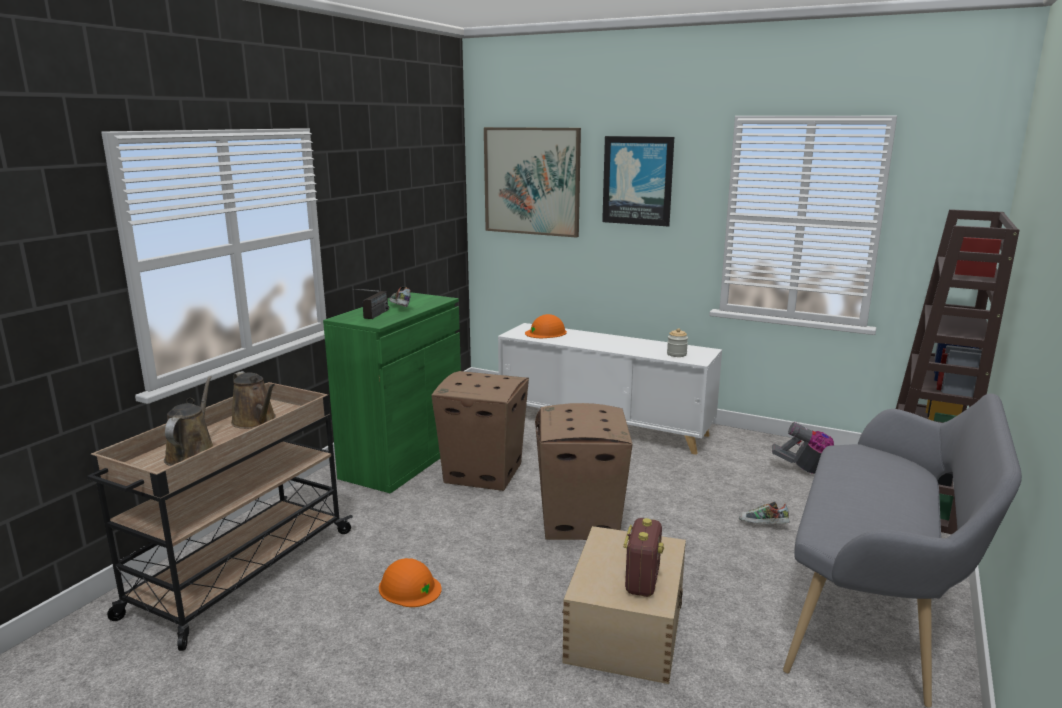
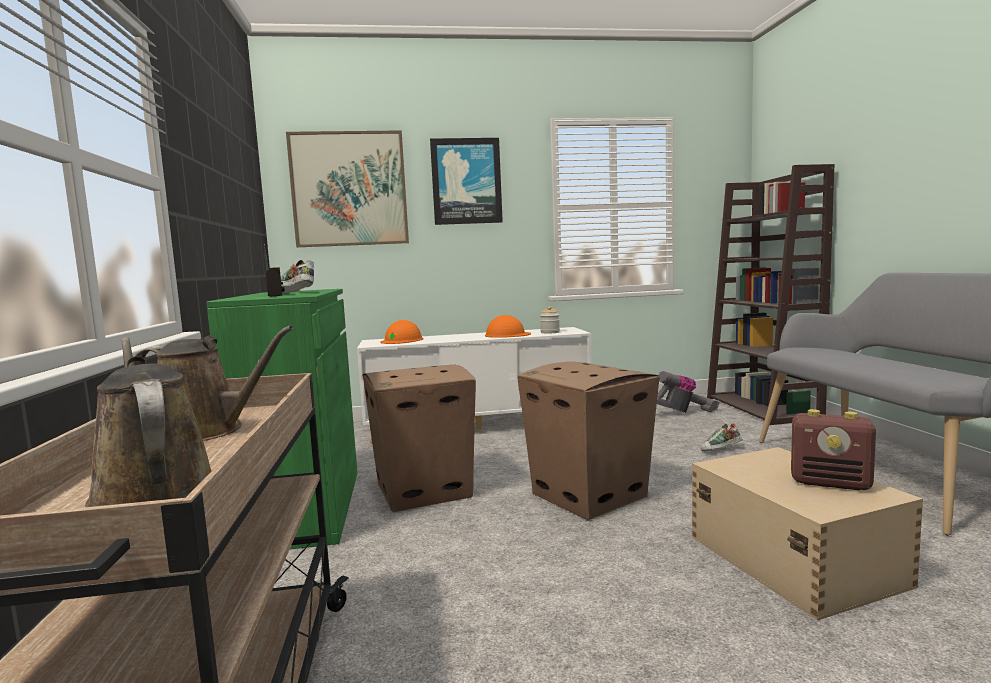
camera: 35 degrees left, 10 degrees down
orange hard hat [379,558,442,607] -> orange hard hat moved to [485,315,531,338]
radio [623,518,664,597] -> radio turned 135 degrees clockwise [791,409,876,490]

